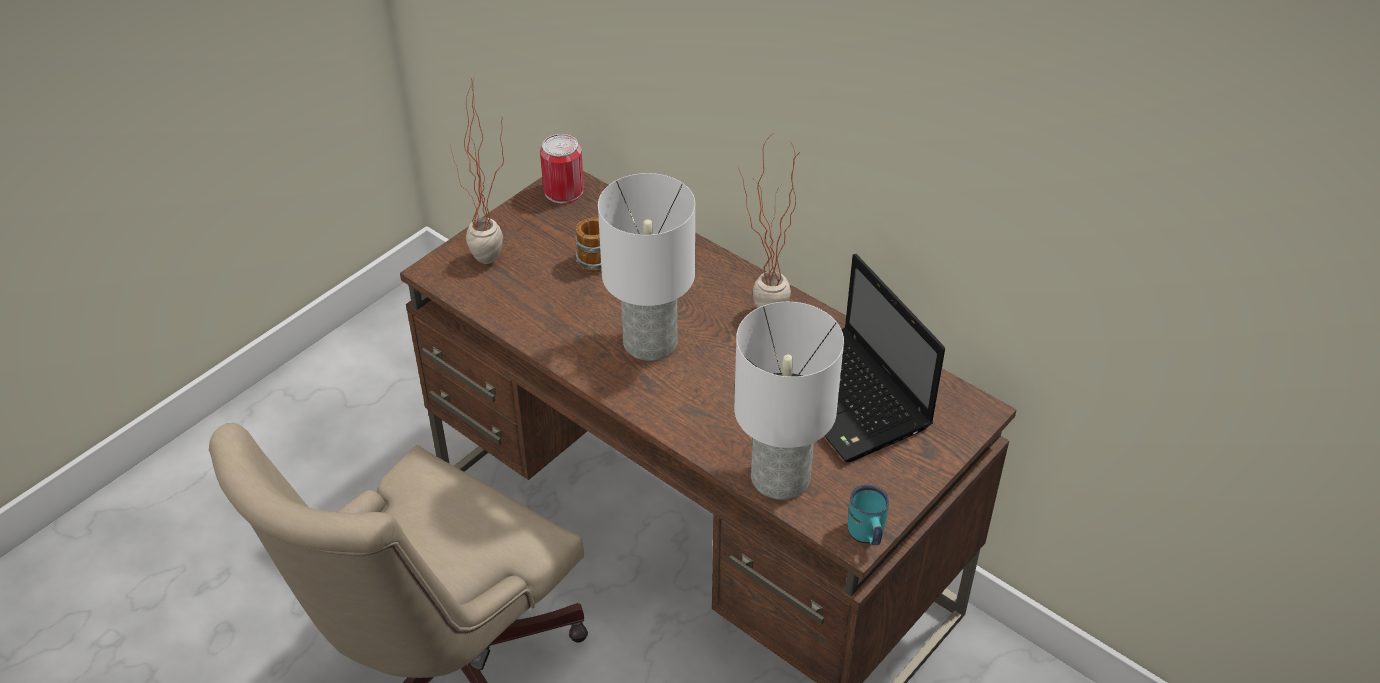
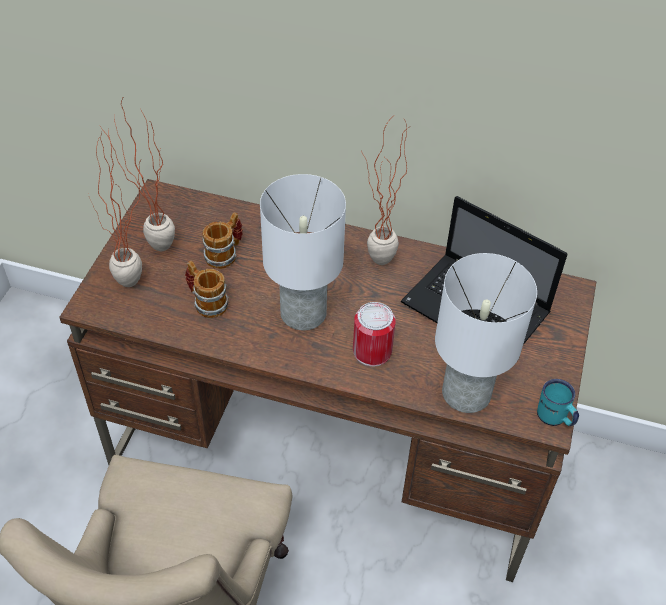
camera: 25 degrees left, 5 degrees up
can [540,134,584,203] -> can moved to [353,302,396,367]
none -> potted plant [100,96,175,251]
none -> mug [185,261,229,318]

